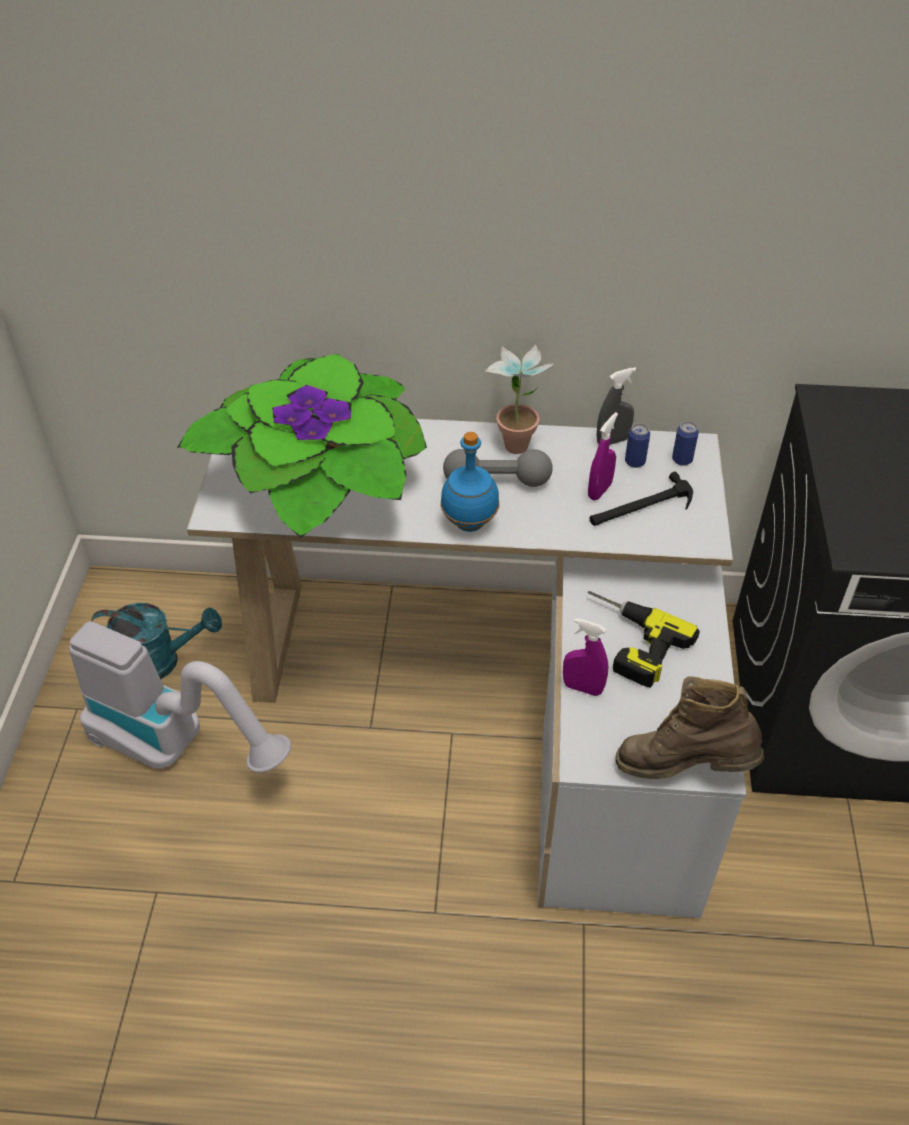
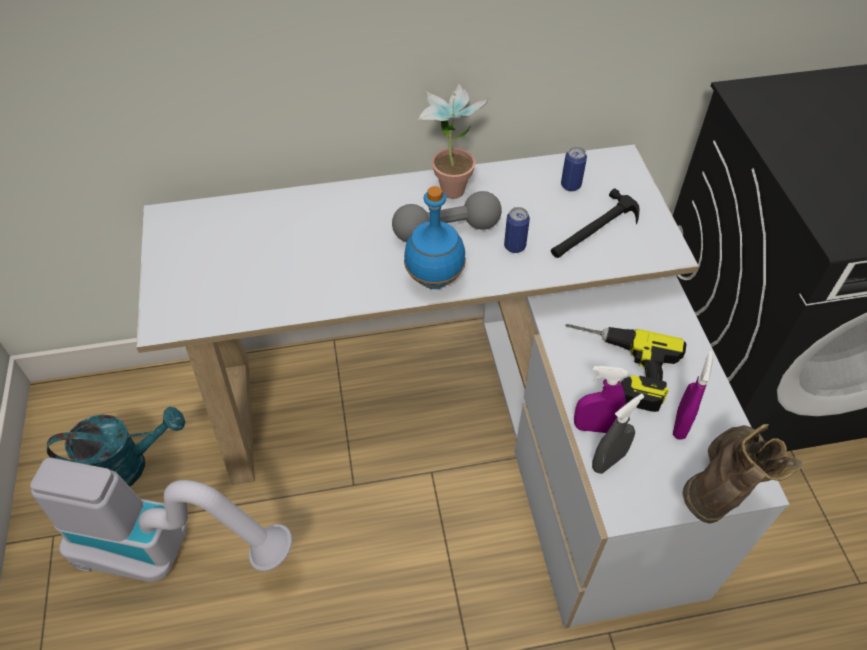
camera: 15 degrees left, 5 degrees up
potted plant [178,354,427,538] -> none
purple spray bottle [588,412,618,500] -> purple spray bottle moved to [673,351,713,440]
grey spray bottle [596,367,636,445] -> grey spray bottle moved to [592,394,644,474]
brown boot [616,676,764,779] -> brown boot turned 135 degrees clockwise [682,424,802,523]
can [672,421,699,466] -> can moved to [504,207,530,253]

